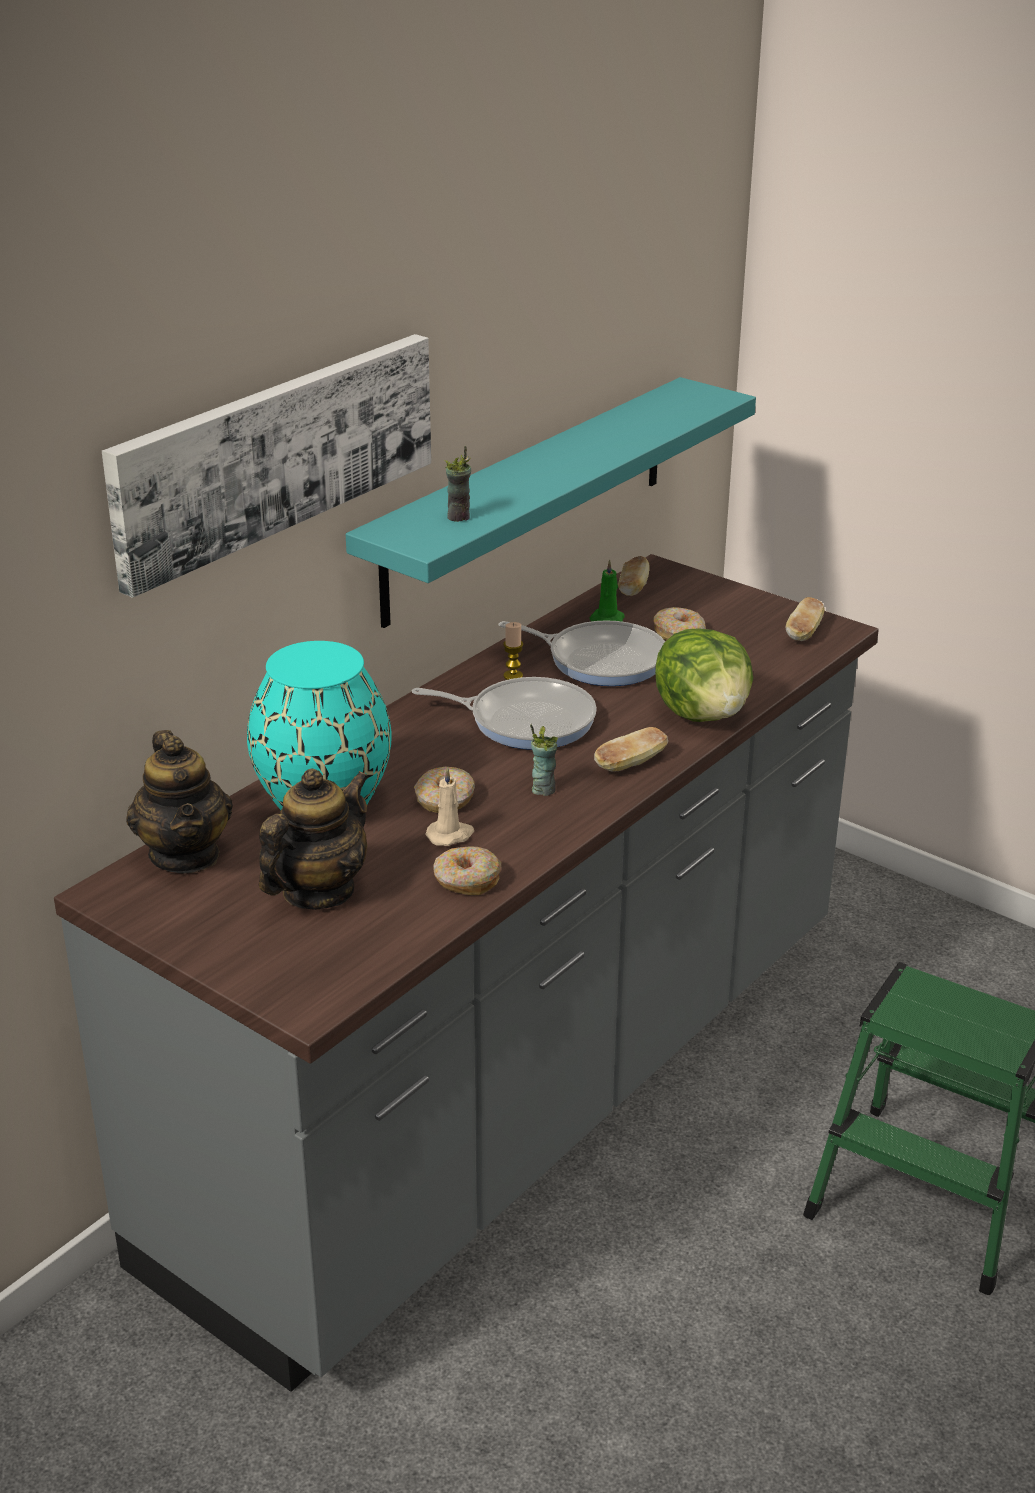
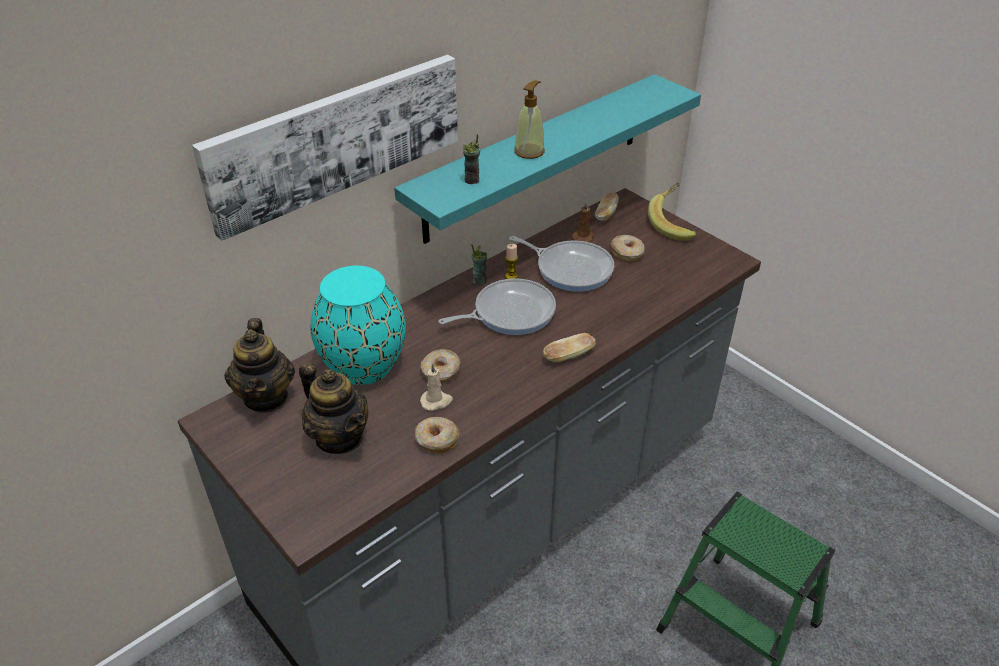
camera: 10 degrees right, 10 degrees up
teapot [259,768,369,910] -> teapot turned 90 degrees clockwise [299,362,369,454]
frying pan [412,677,597,750] -> frying pan turned 45 degrees counterclockwise [438,278,556,335]
cup [530,724,558,796] -> cup moved to [471,244,487,285]
green candle [590,560,624,622] -> brown candle [572,201,595,242]
lettuce [655,628,753,722] -> none
bread [785,597,824,641] -> none
none -> soap dispenser [514,80,545,159]
none -> banana [648,182,697,241]

